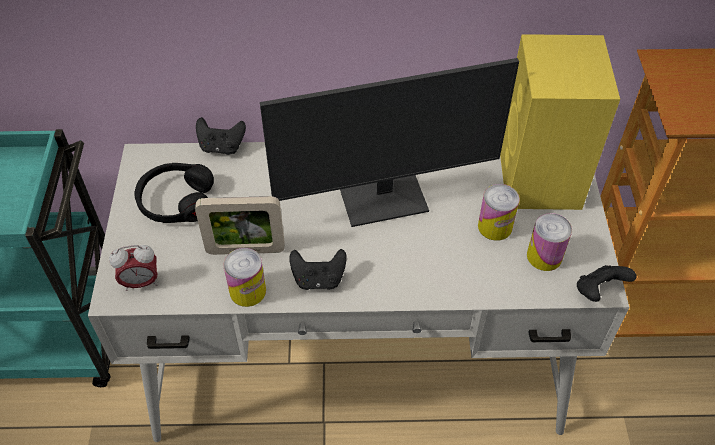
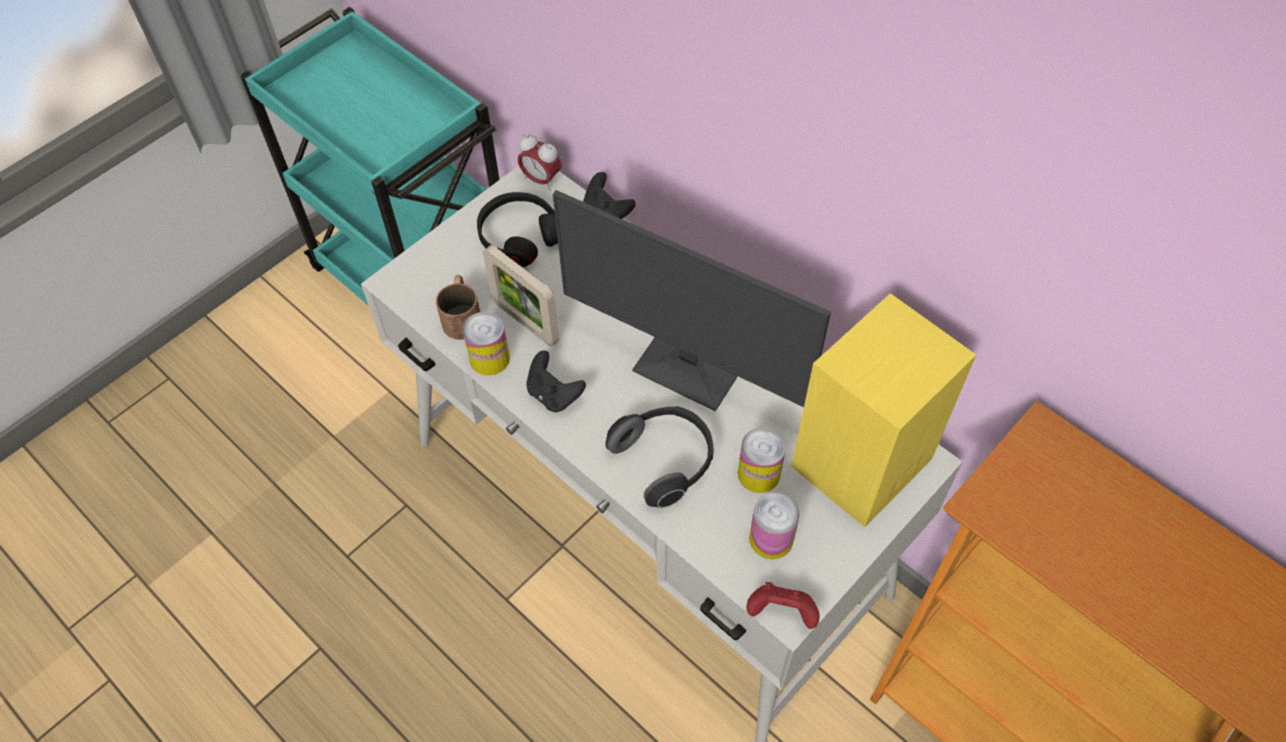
camera: 45 degrees right, 5 degrees up
alarm clock [109,245,157,291] -> alarm clock moved to [518,134,562,190]
black game controller [577,265,637,302] -> red game controller [746,582,820,629]
none -> brown mug [436,275,480,340]
none -> headphones [605,406,713,508]

